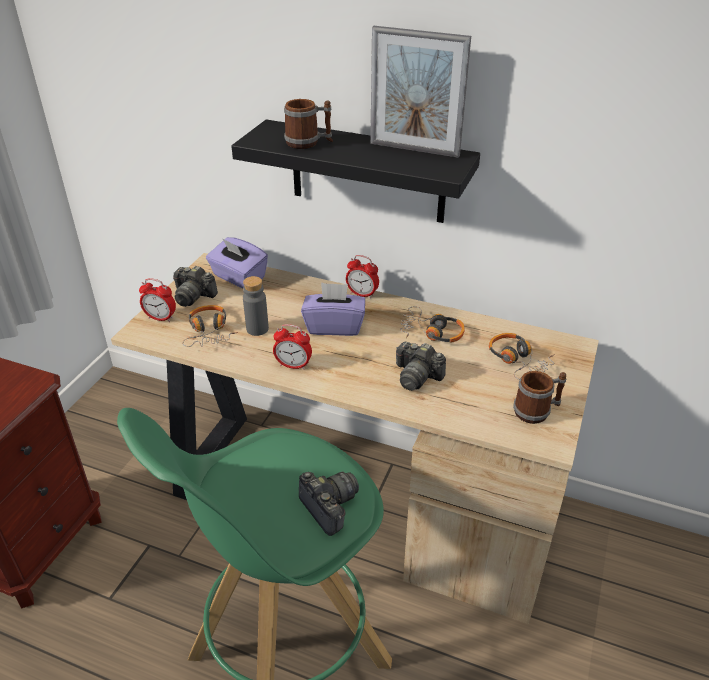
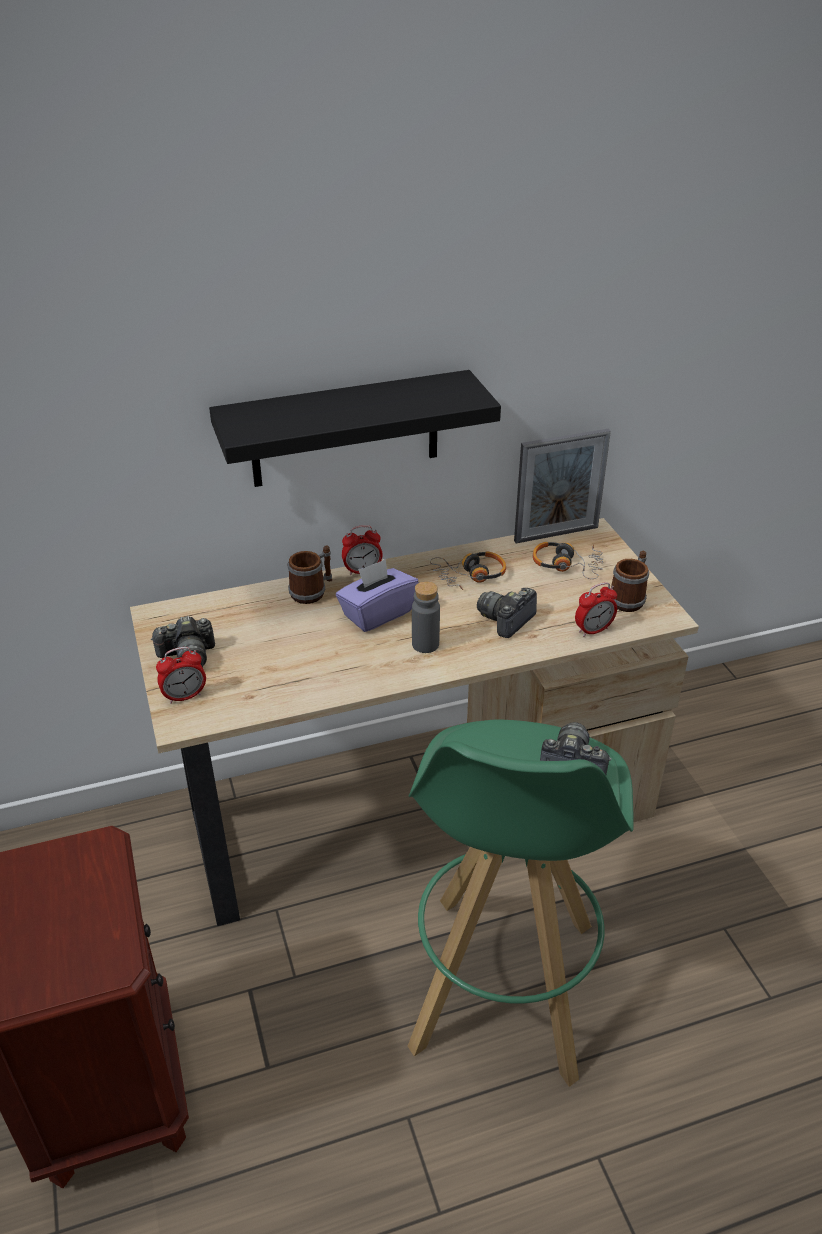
camera: 40 degrees left, 0 degrees up
headphones [182,305,238,347] -> none
purple tissue box [206,237,268,288] -> none
grey bottle [243,276,269,336] -> grey bottle moved to [412,581,440,653]
alarm clock [273,324,312,370] -> alarm clock moved to [575,582,617,637]
mug [284,99,333,149] -> mug moved to [288,545,332,604]
picture frame [370,26,471,158] -> picture frame moved to [514,429,611,543]
camera [396,341,446,391] -> camera turned 135 degrees clockwise [477,588,537,638]

